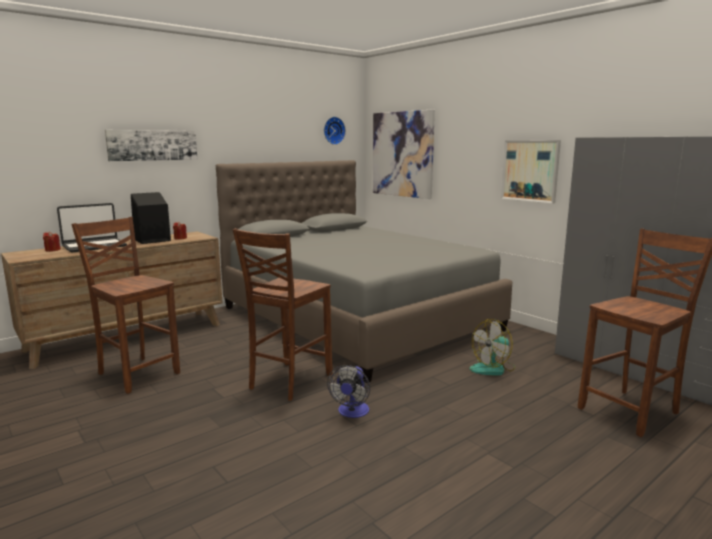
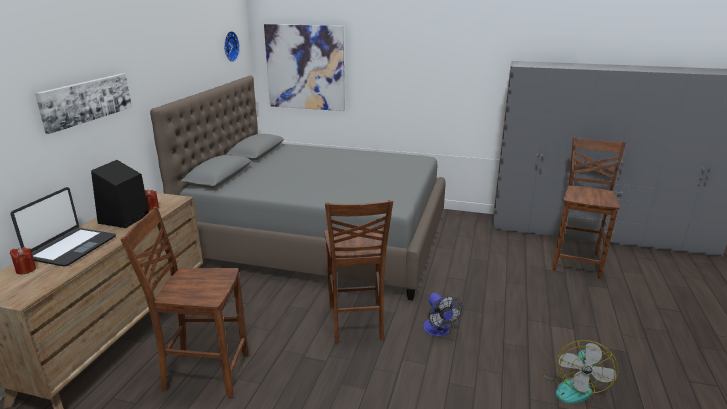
camera: 35 degrees left, 10 degrees up
fan [470,319,515,375] -> fan moved to [541,340,618,403]
picture [501,140,561,204] -> none

